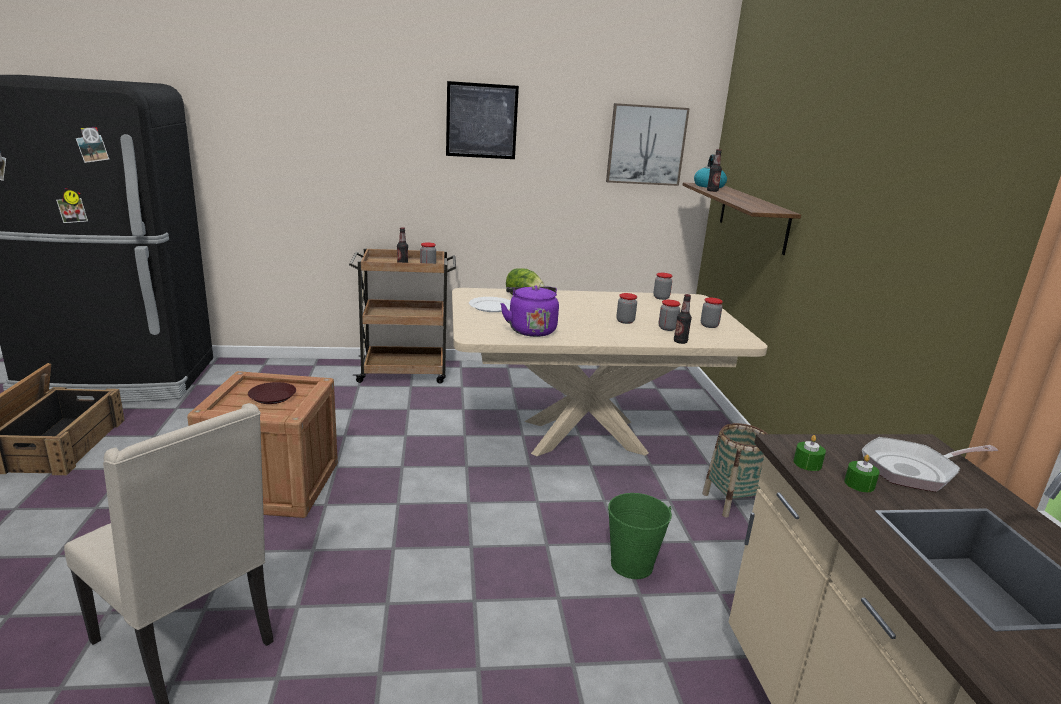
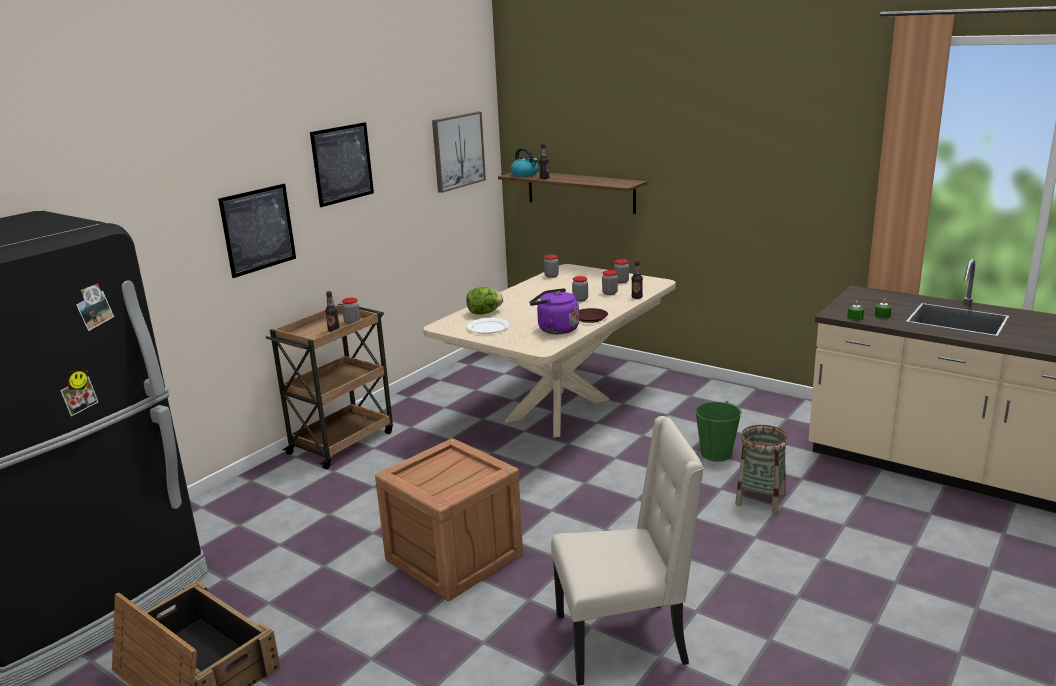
camera: 45 degrees left, 0 degrees up
brown plate [248,382,296,404] -> brown plate moved to [579,308,608,323]
basket [702,423,767,518] -> basket moved to [735,425,788,513]
frying pan [862,437,998,492] -> none
none -> picture [218,184,296,278]

